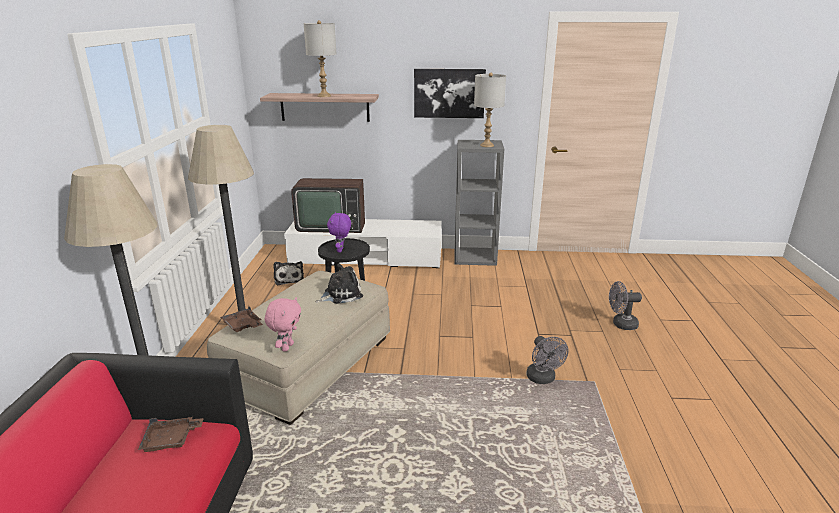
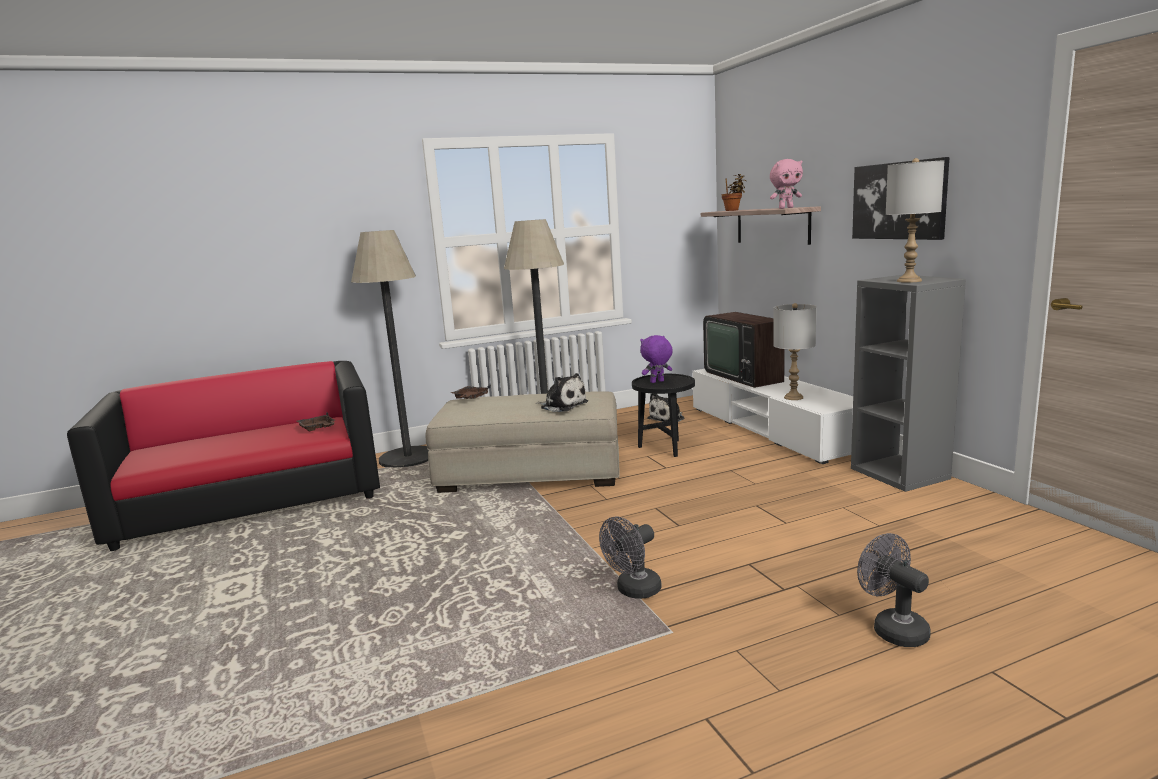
camera: 65 degrees right, 10 degrees down
pink plush toy [265,297,301,352] -> pink plush toy moved to [770,159,803,209]
grey table lamp [304,20,336,97] -> grey table lamp moved to [773,303,817,400]
none -> potted plant [722,174,746,211]

